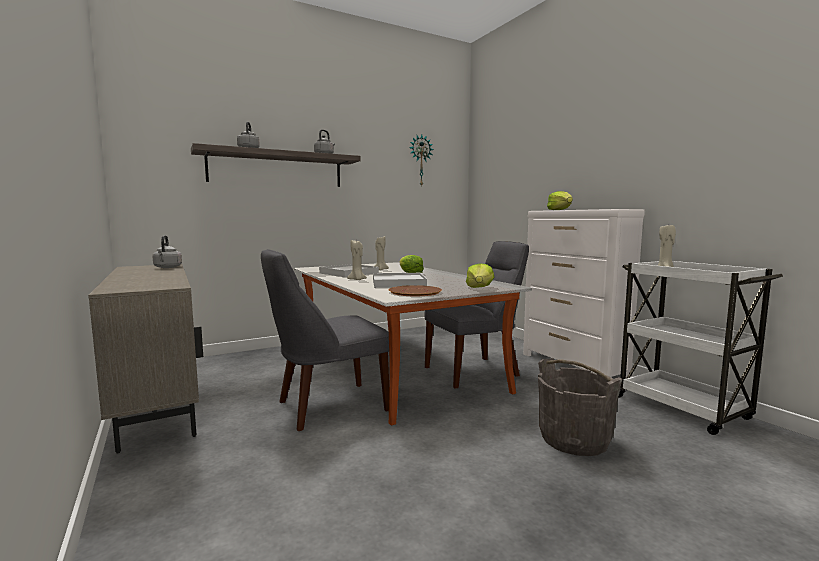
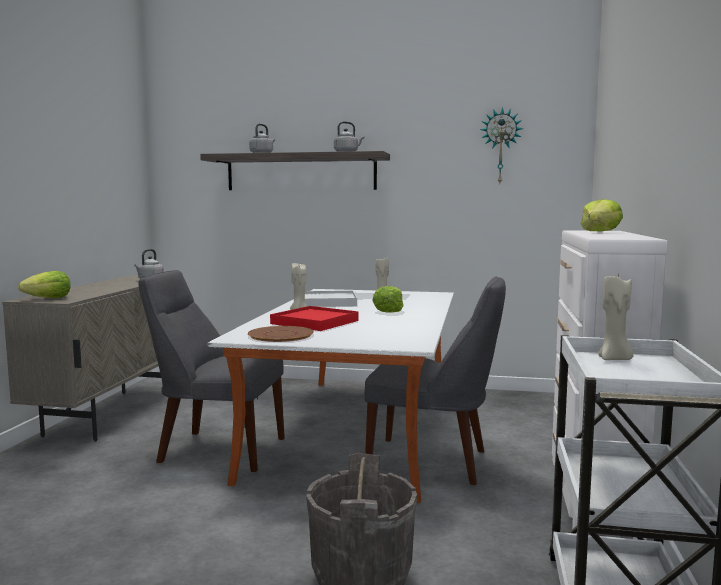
camera: 40 degrees right, 0 degrees up
white tray [373,273,427,288] -> red tray [270,306,359,331]
lettuce [466,263,494,288] -> lettuce moved to [18,271,71,298]

